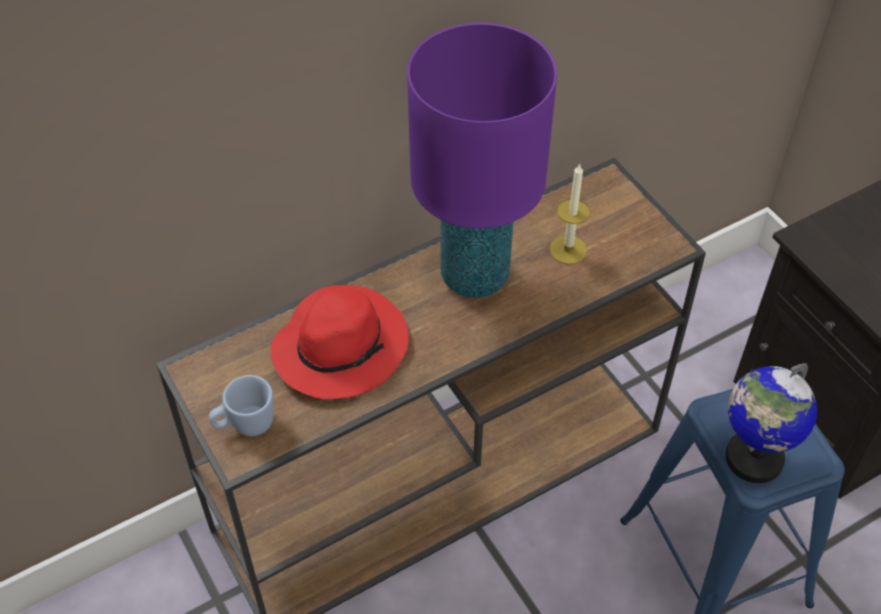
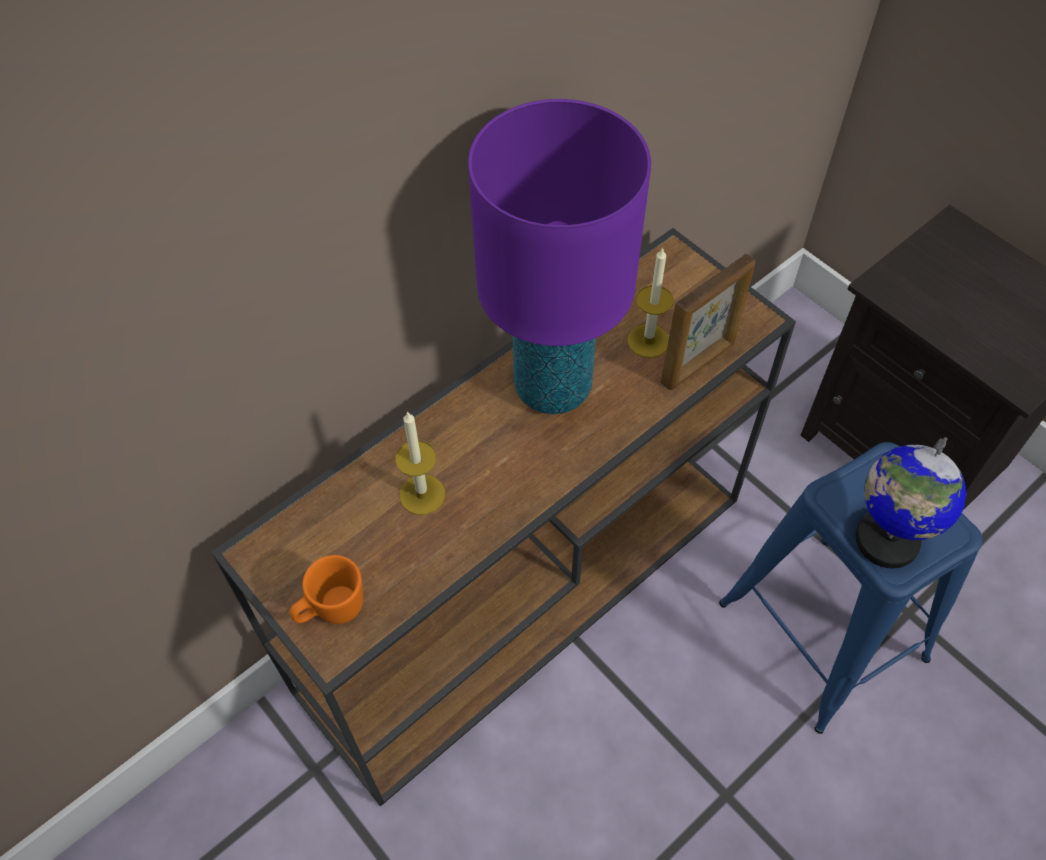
camera: 10 degrees left, 5 degrees up
blue mug [209,375,273,436] -> orange mug [290,555,363,624]
red hat [271,285,409,399] -> candle [395,411,445,515]
none -> picture frame [661,254,755,390]

